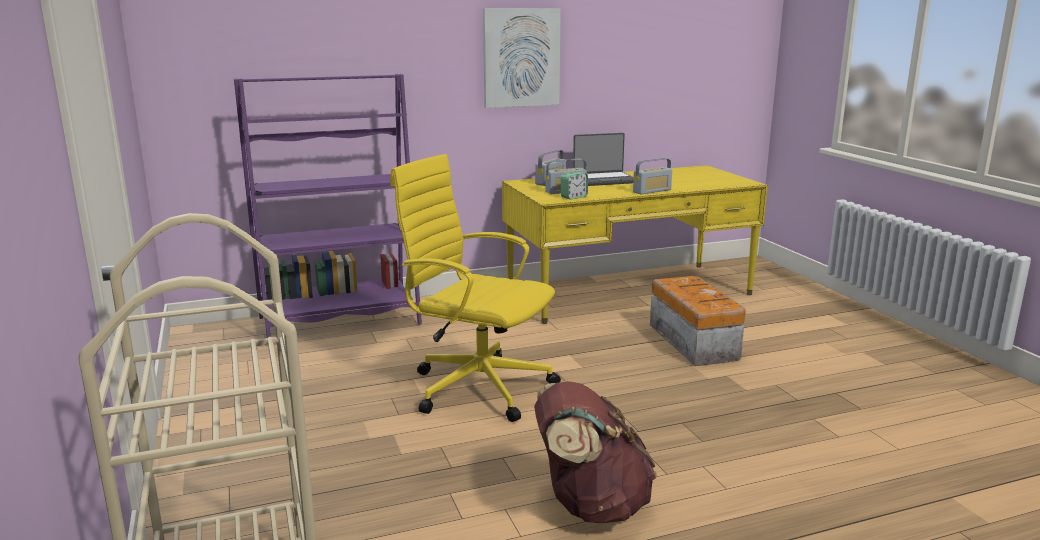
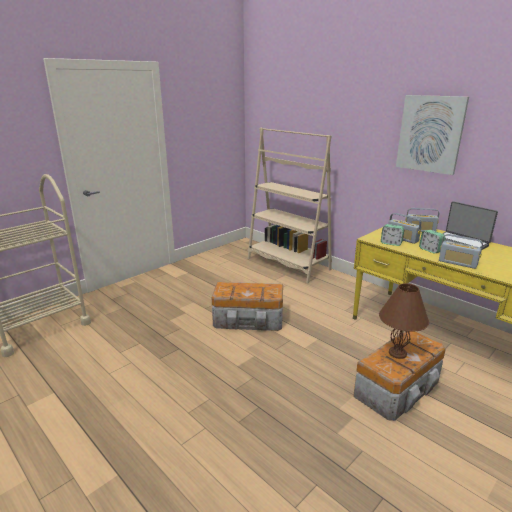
camera: 65 degrees right, 5 degrees up
purple bookcase [234,74,422,338] -> beige bookcase [247,128,332,284]
yellow office chair [390,154,561,422] -> storage box [212,282,283,331]
brown backpack [534,381,657,523] -> none
none -> brown table lamp [379,283,429,359]
none -> alarm clock [419,230,446,254]

